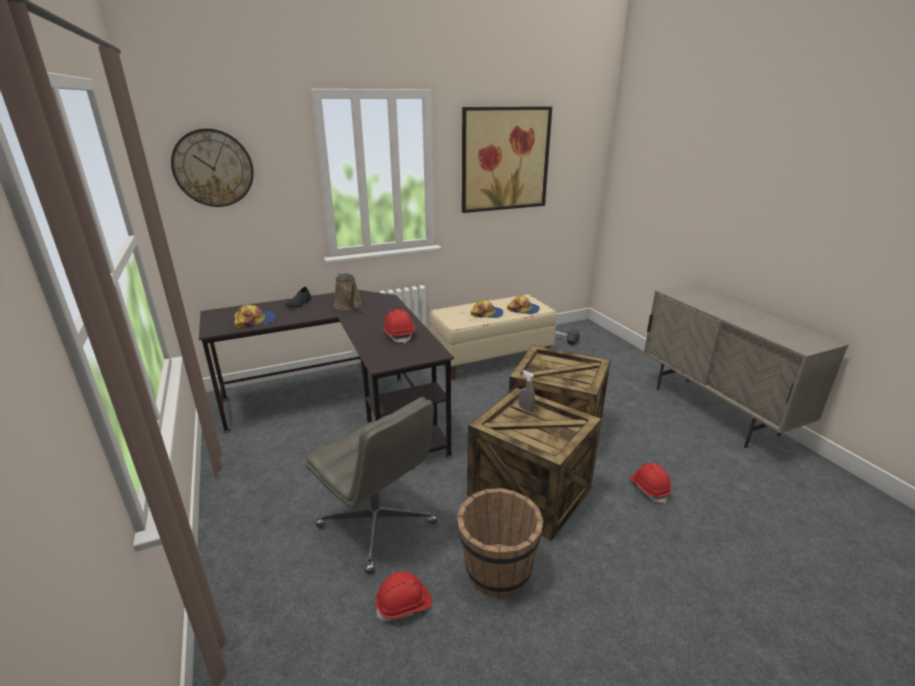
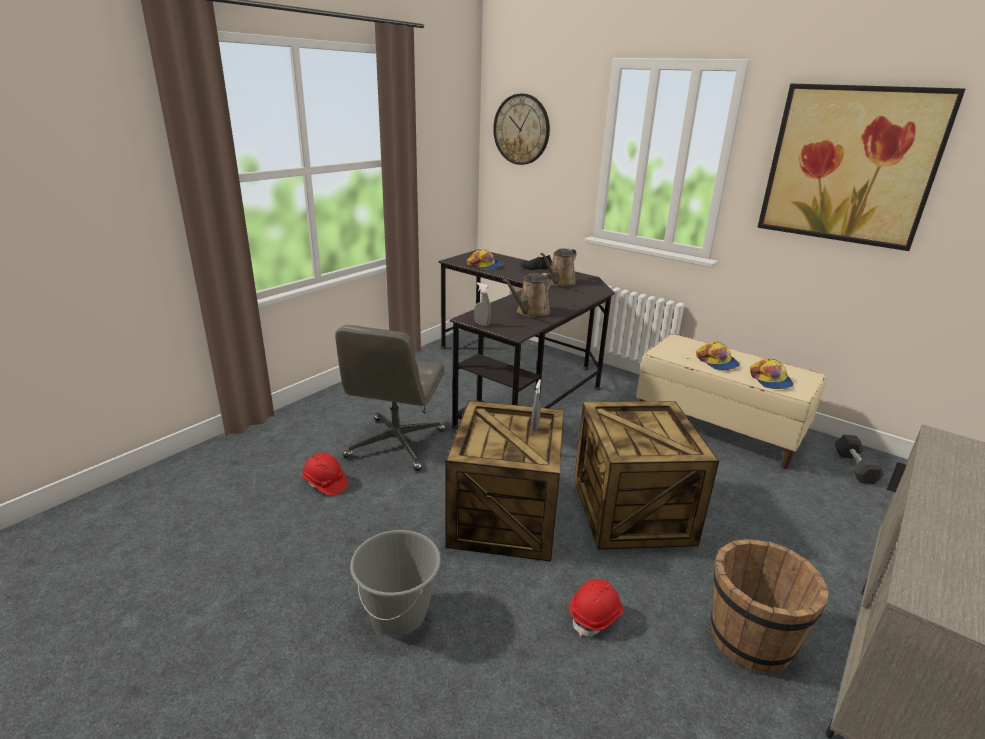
camera: 60 degrees right, 0 degrees up
red hard hat [383,309,415,344] -> brown watering can [503,273,553,317]
brown bucket [457,488,543,598] -> brown bucket moved to [711,539,829,673]
none -> grey bucket [350,530,441,636]
none -> grey spray bottle [474,282,491,326]

